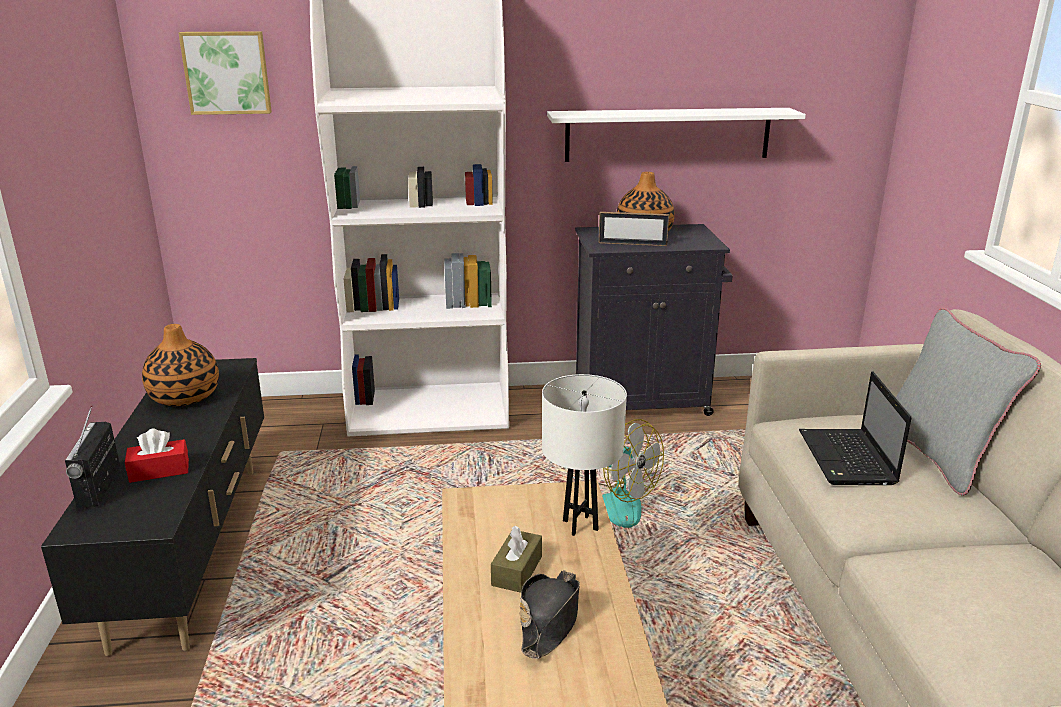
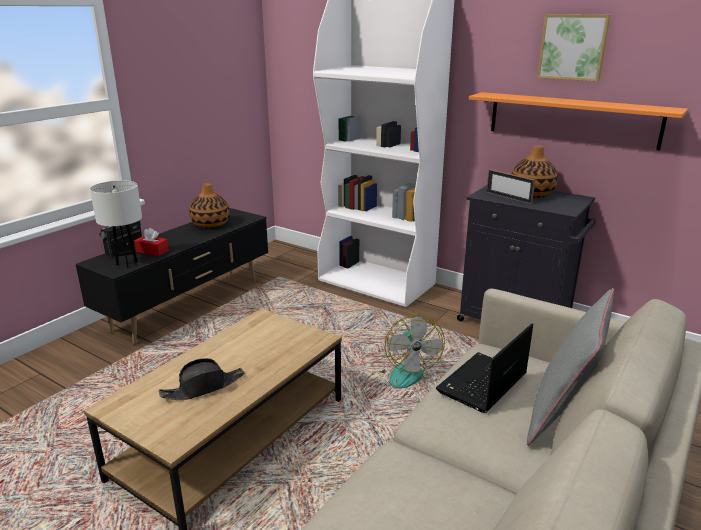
camera: 40 degrees right, 0 degrees up
picture [178,31,272,115] -> picture moved to [537,14,611,81]
brown tissue box [491,526,542,593] -> none
white table lamp [542,374,627,536] -> white table lamp moved to [90,180,142,268]
white shelf [547,108,806,162] -> orange shelf [469,92,688,151]

